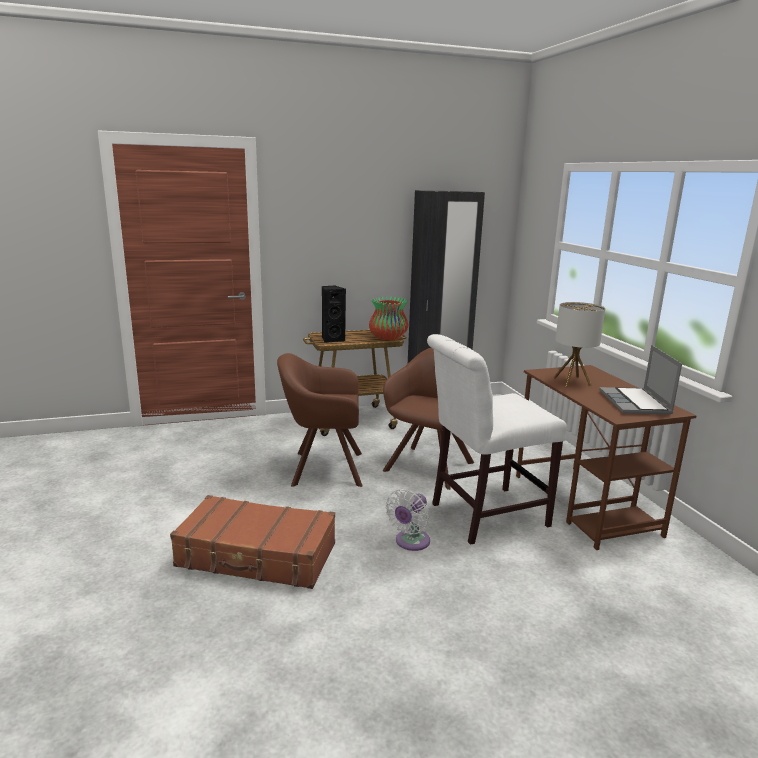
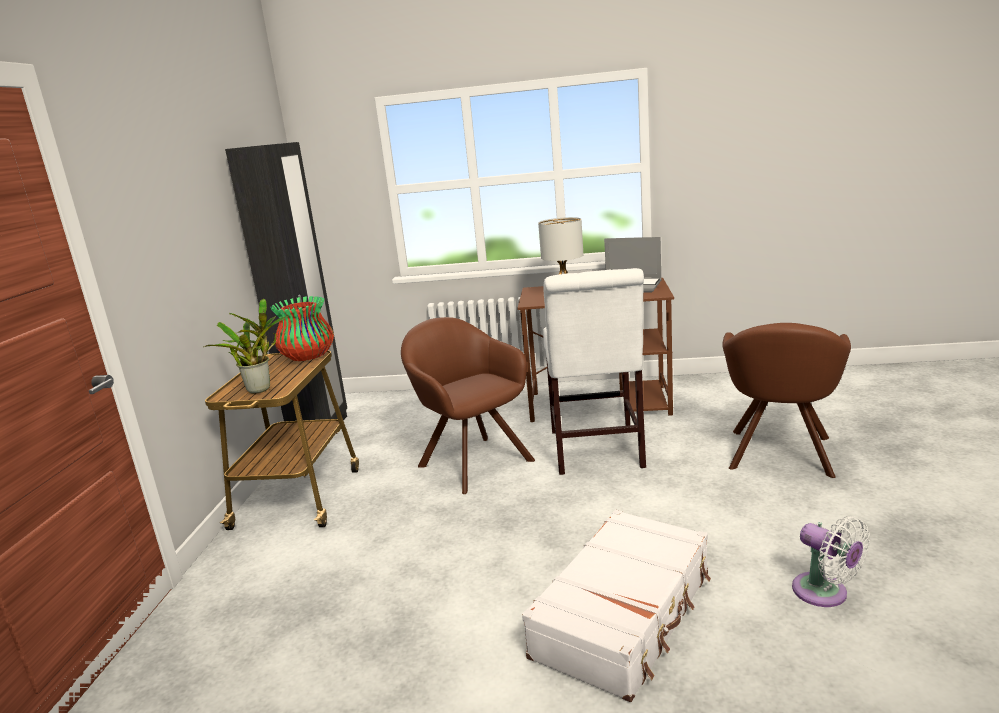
camera: 65 degrees left, 0 degrees up
brown suitcase [170,495,335,589] -> white suitcase [522,510,711,702]
brown armchair [277,353,362,487] -> brown armchair moved to [723,323,851,478]
black speaker [322,285,346,343] -> potted plant [204,299,289,394]
white fan [386,489,430,551] -> white fan moved to [792,516,870,607]

